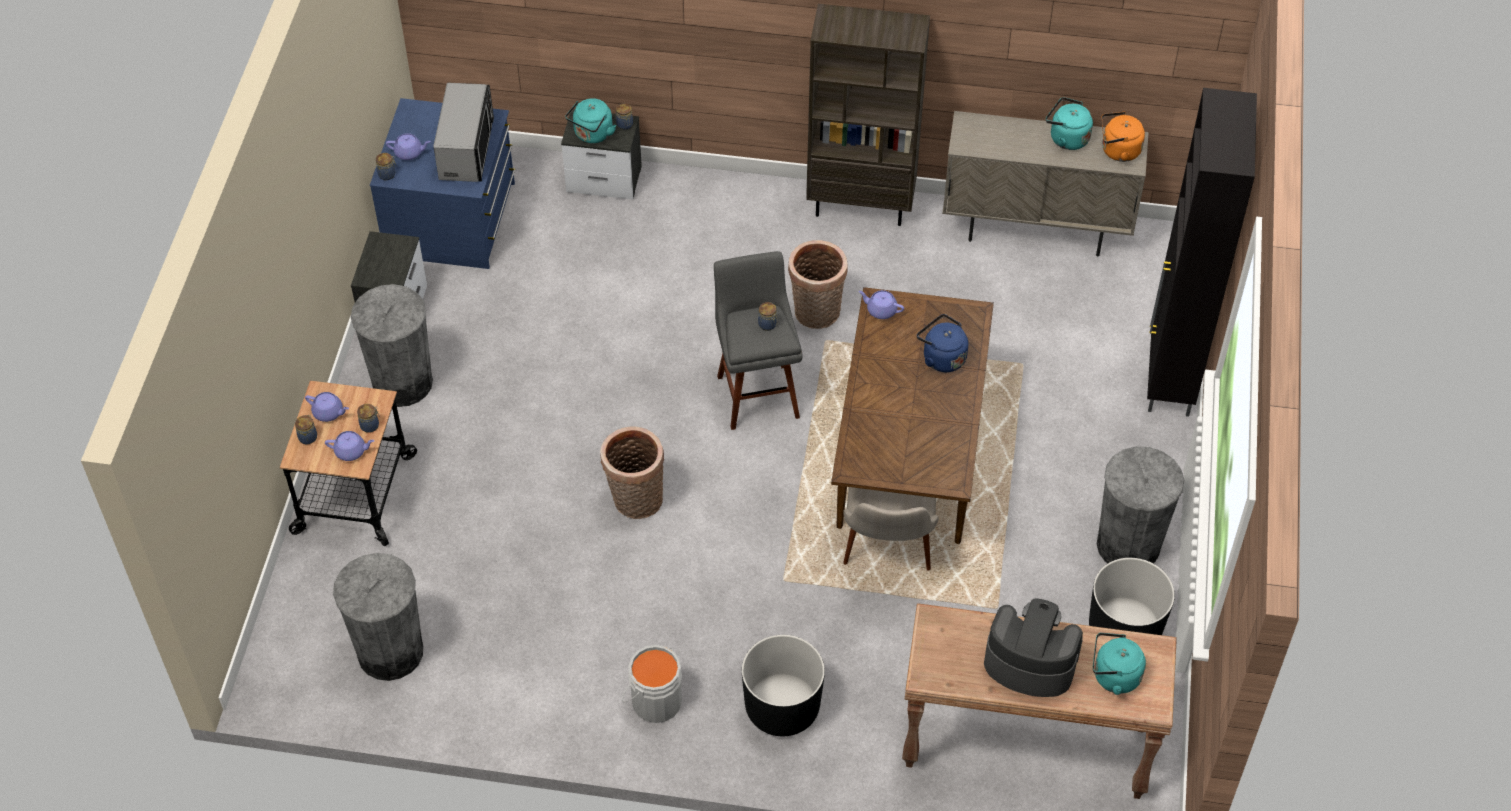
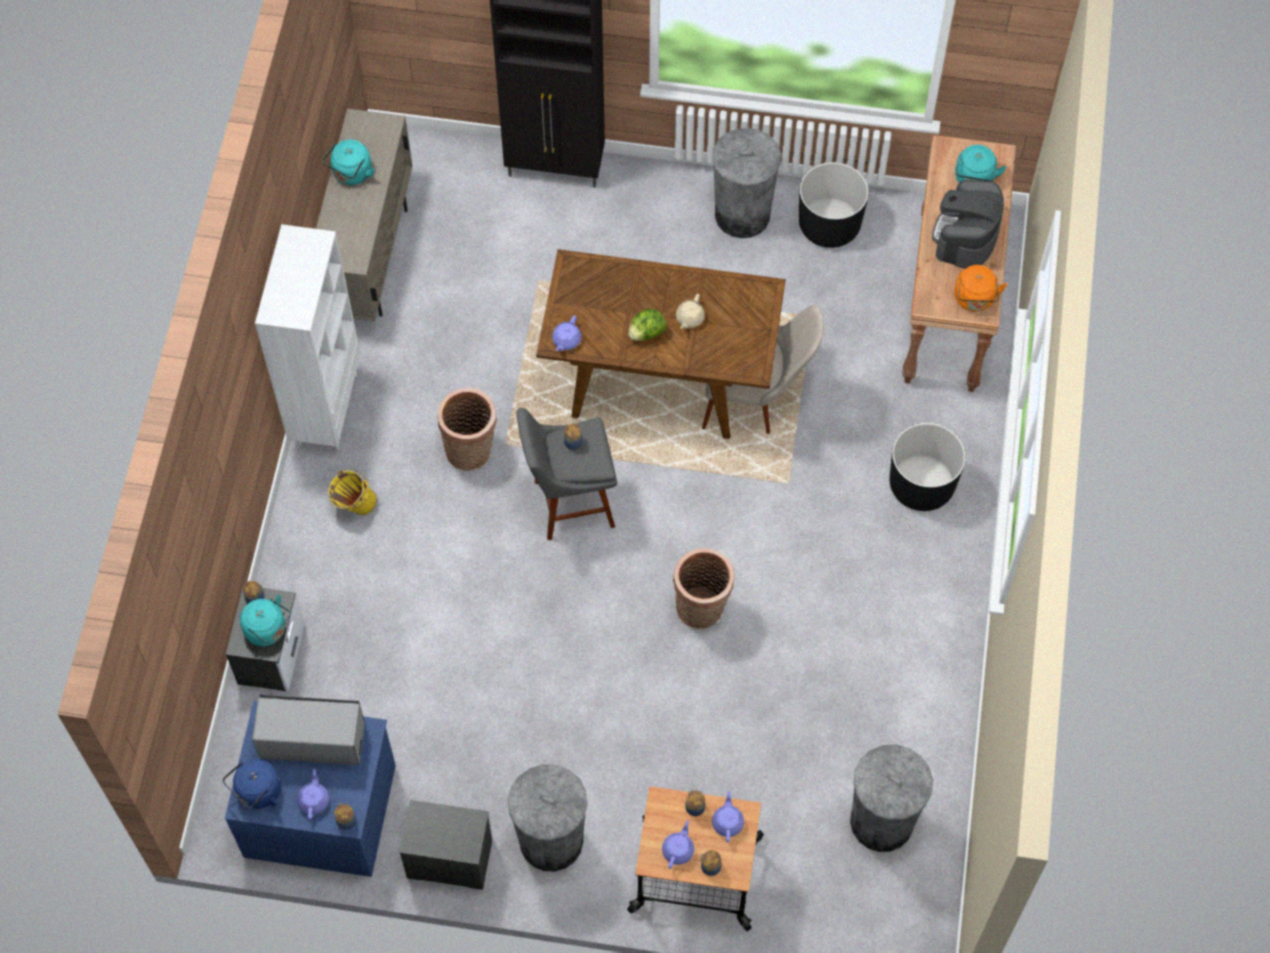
camera: 90 degrees left, 10 degrees up
grey bucket [622,645,682,723] -> none
brown bookcase [806,4,930,226] -> white bookcase [255,224,361,451]
blue kettle [917,314,968,372] -> blue kettle moved to [223,759,281,809]
orange kettle [1102,112,1145,162] -> orange kettle moved to [955,265,1007,312]
none -> yellow bucket [328,469,377,515]
none -> lettuce [628,309,667,341]
none -> beige teapot [676,294,705,329]

